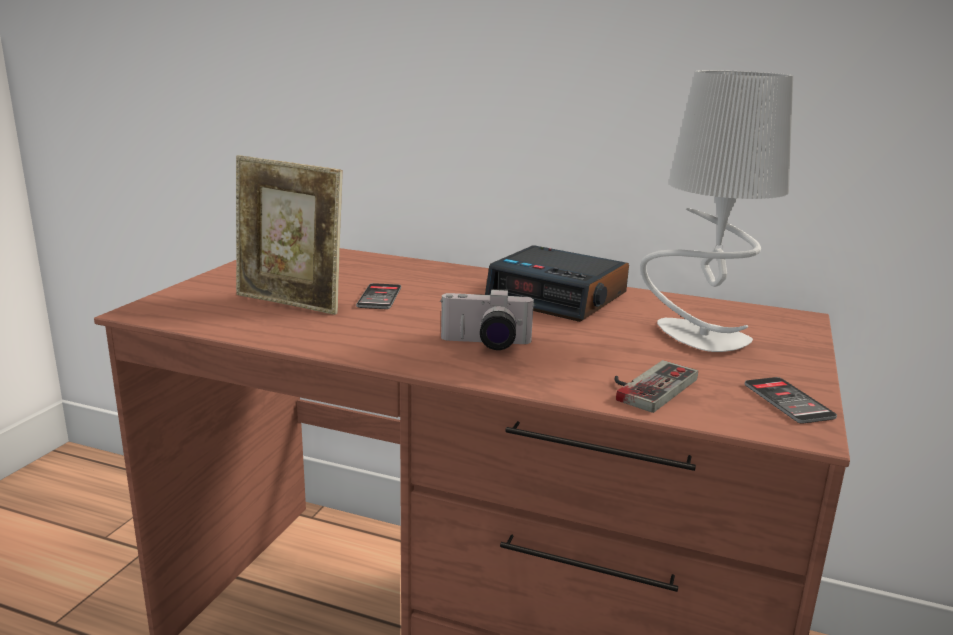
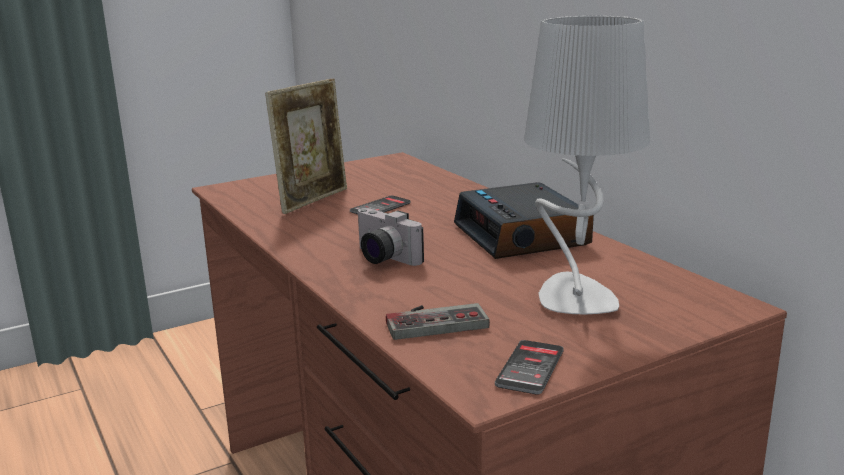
camera: 40 degrees right, 0 degrees up
picture frame [236,155,343,315] -> picture frame turned 120 degrees counterclockwise [265,78,347,214]

